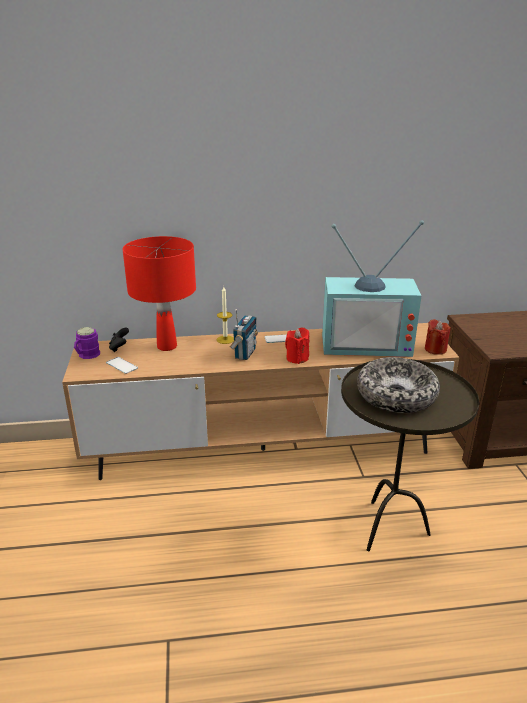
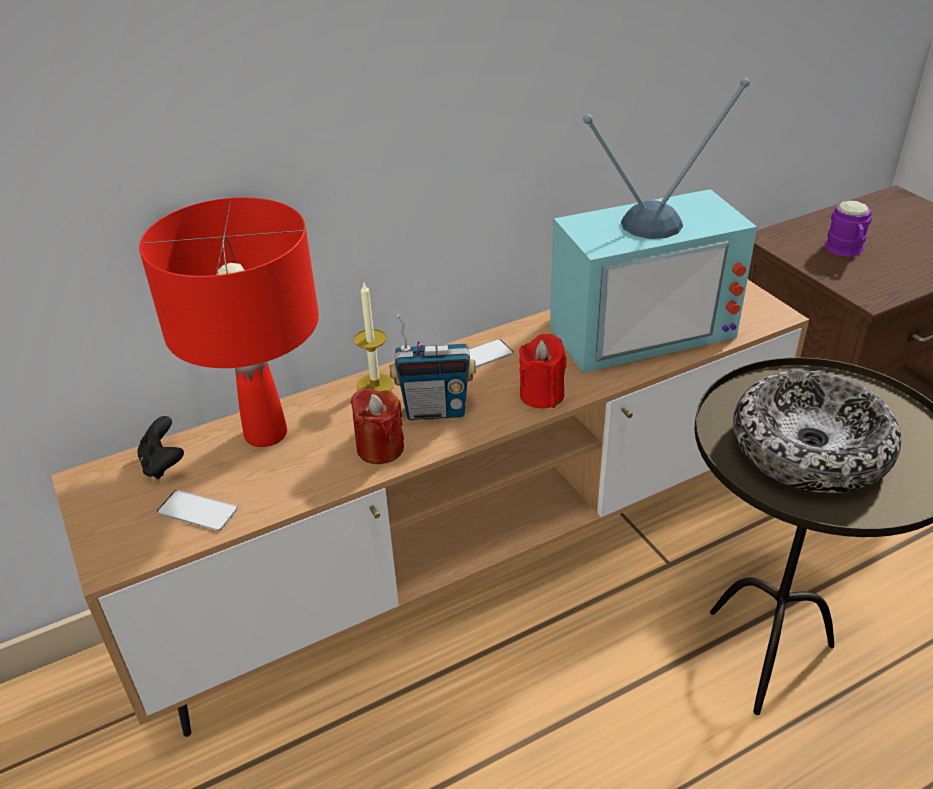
camera: 20 degrees left, 10 degrees up
purple mug [74,327,100,359] -> purple mug moved to [825,200,872,257]
radio [230,309,258,360] -> radio turned 90 degrees clockwise [390,314,476,420]
red candle [425,319,451,355] -> red candle moved to [351,387,404,464]

